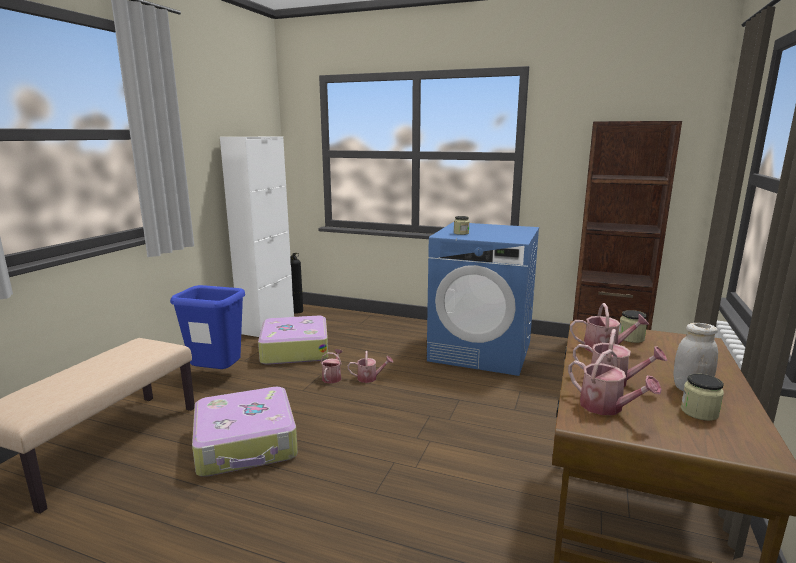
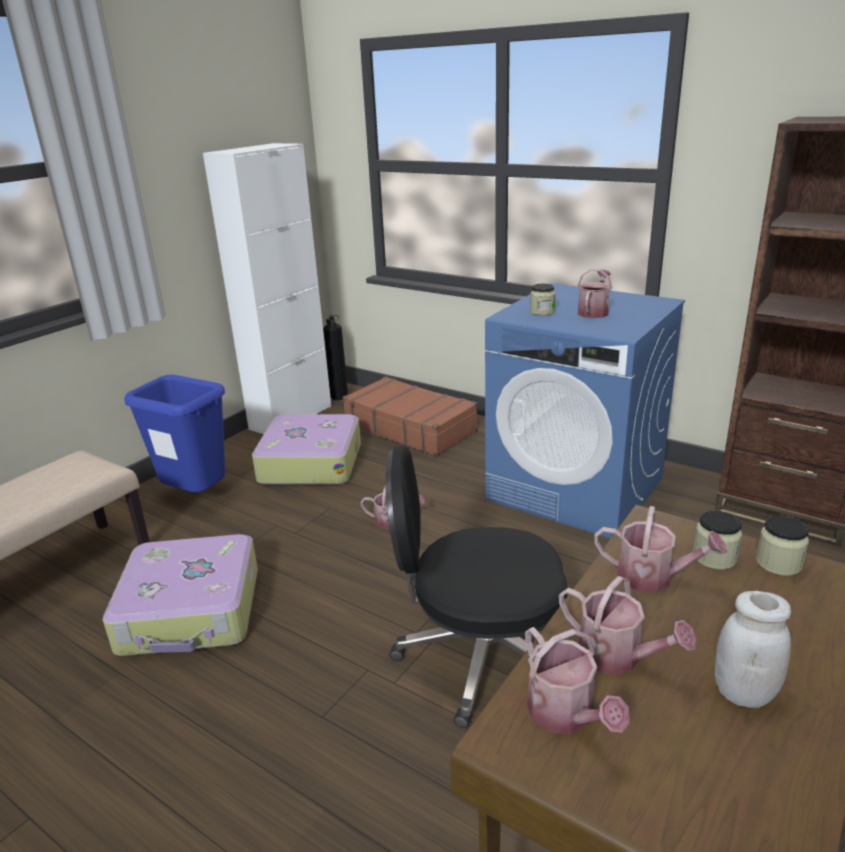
camera: 15 degrees right, 10 degrees up
watering can [321,349,343,384] -> watering can moved to [578,269,612,318]
jar [681,374,724,421] -> jar moved to [756,516,809,576]
none -> brown suitcase [343,377,477,457]
none -> black office chair [385,445,567,728]

